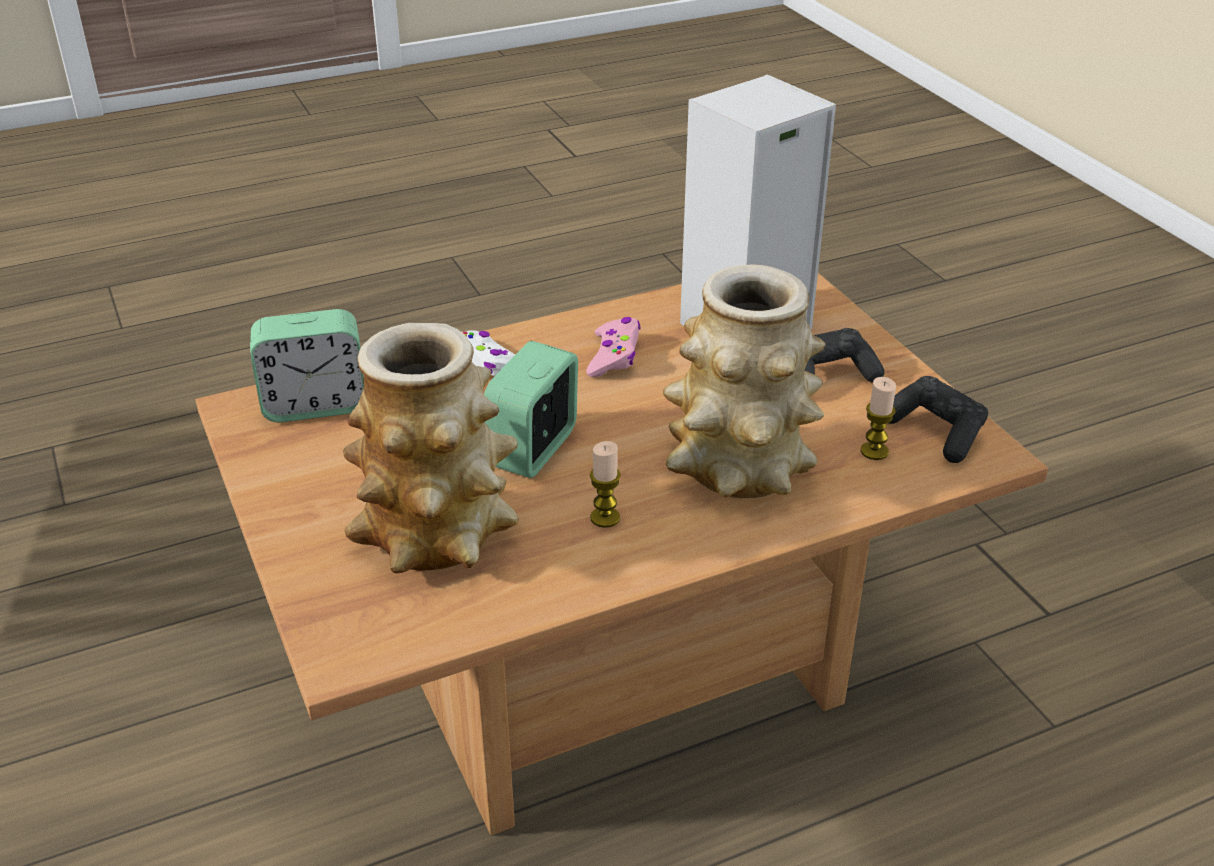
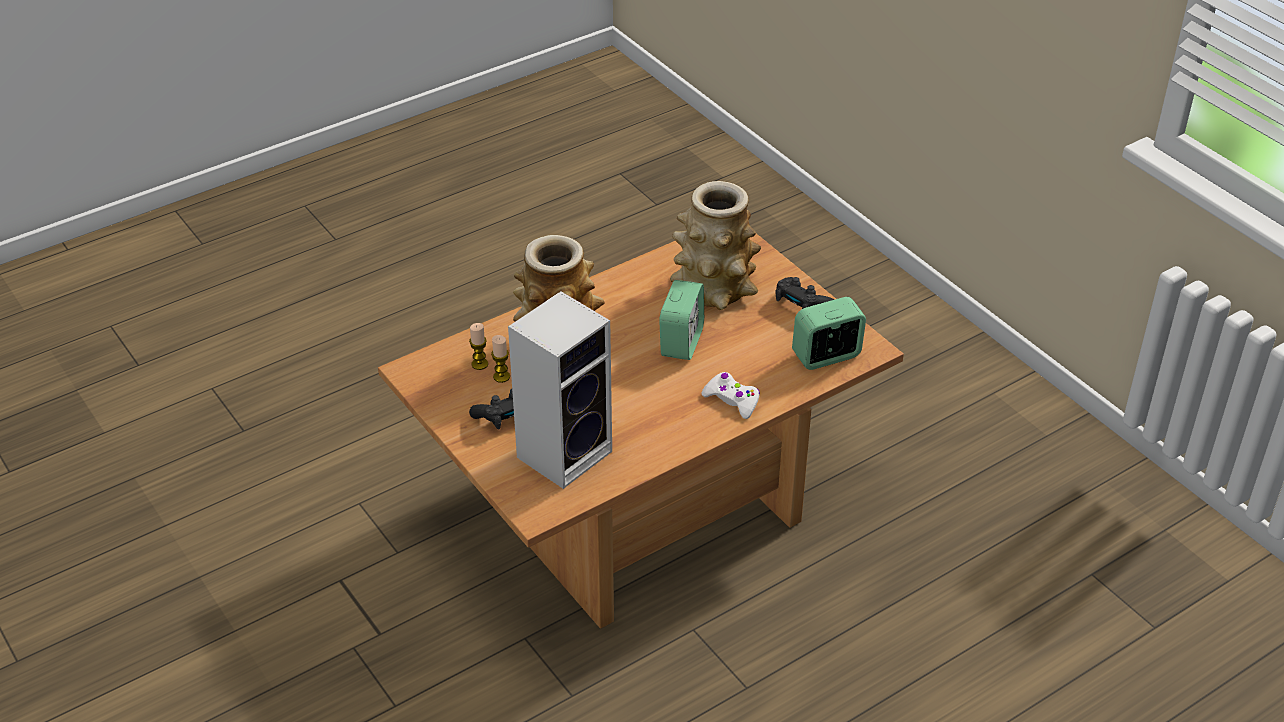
camera: 170 degrees right, 5 degrees up
pink game controller [586,317,641,377] -> none
candle [590,441,621,528] -> candle moved to [491,335,510,383]
black game controller [889,376,988,463] -> black game controller moved to [775,277,834,309]

